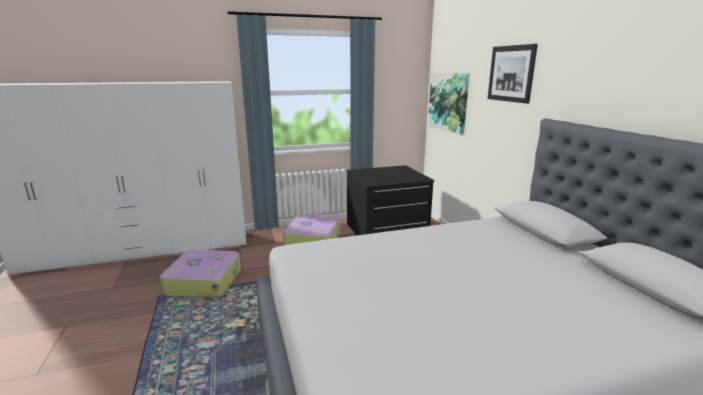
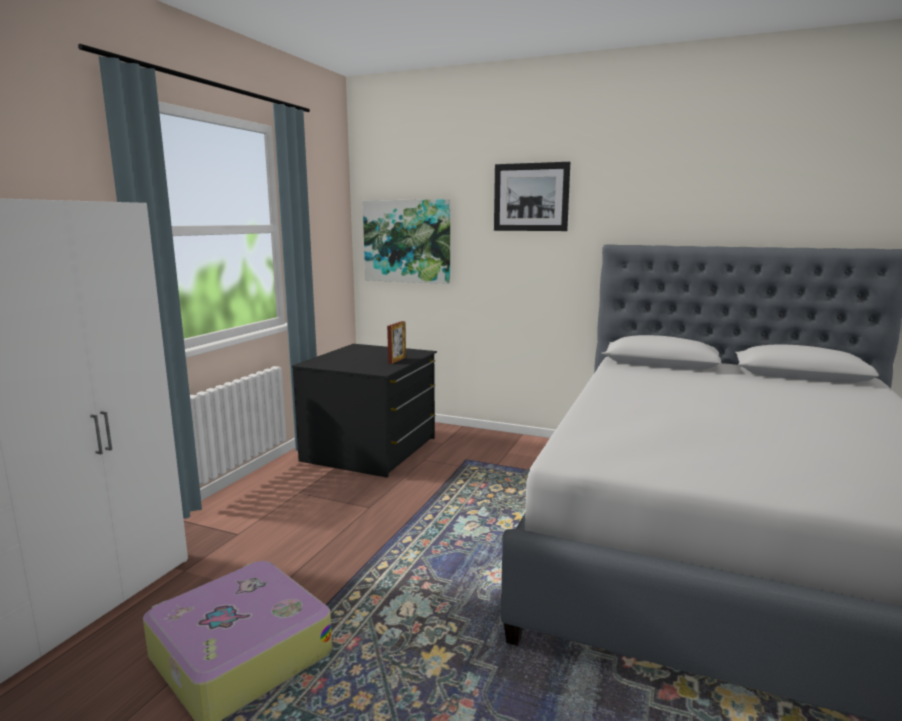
camera: 50 degrees left, 5 degrees down
suitcase [283,215,340,245] -> none
none -> picture frame [387,321,406,364]

